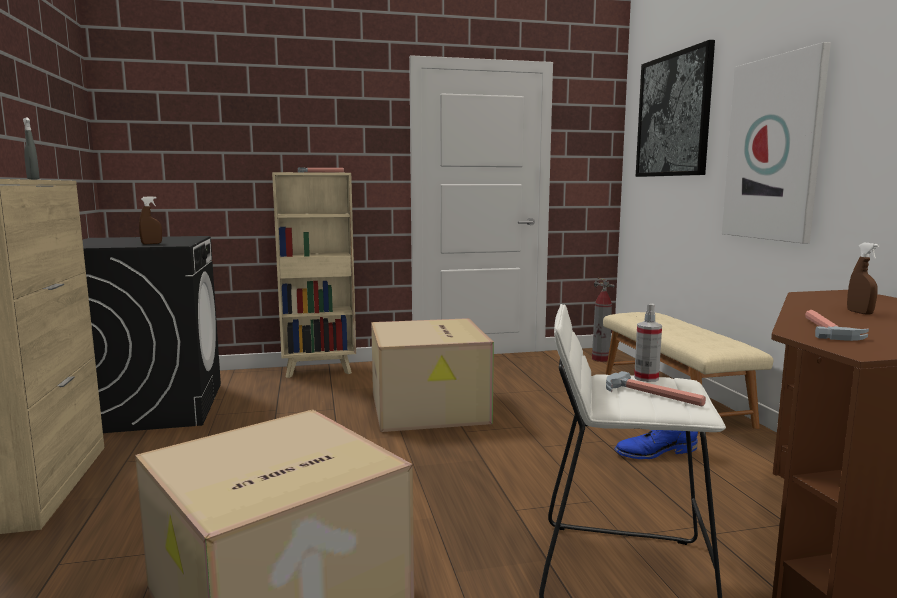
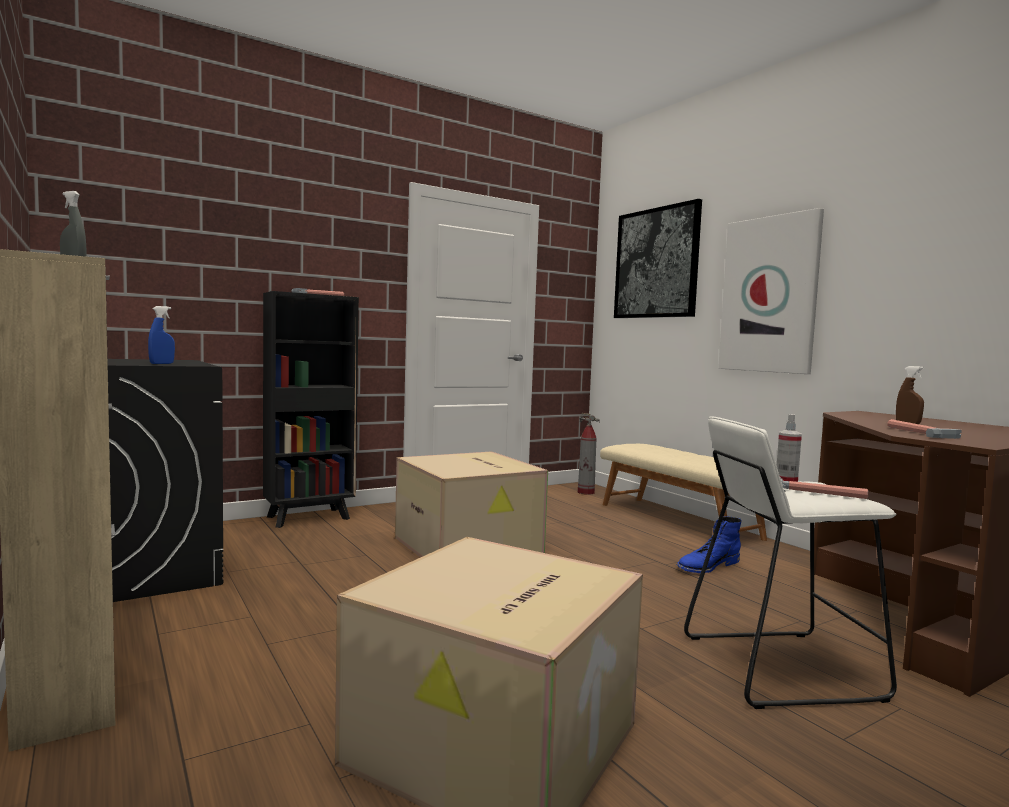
camera: 20 degrees left, 5 degrees down
brown spray bottle [139,196,162,244] -> blue spray bottle [148,306,175,364]
beige bookcase [272,172,356,378] -> black bookcase [263,291,359,528]

